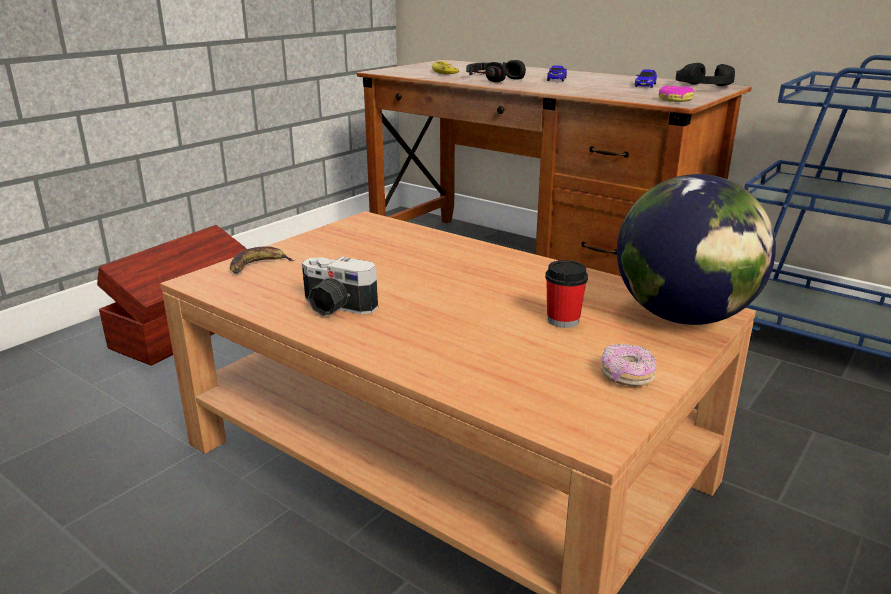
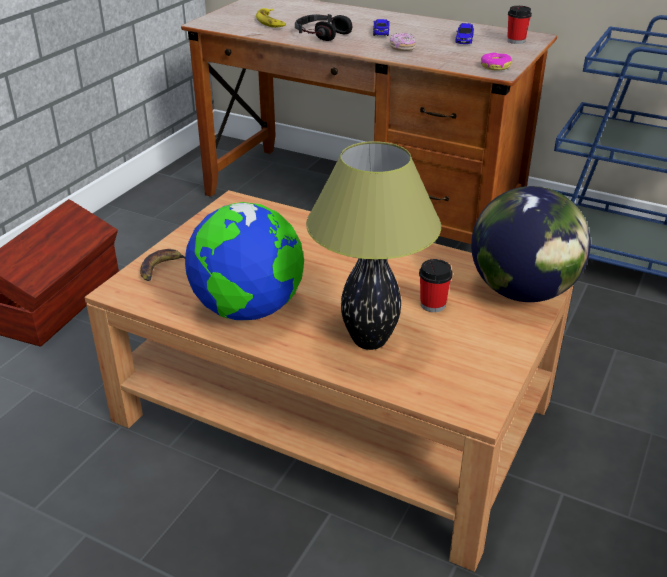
camera: 10 degrees left, 10 degrees up
camera [302,256,378,316] -> globe [185,202,304,320]
donut [601,344,656,387] -> donut moved to [390,33,416,51]
black headphones [676,63,735,86] -> cup [507,6,532,44]
none -> table lamp [306,141,441,350]

